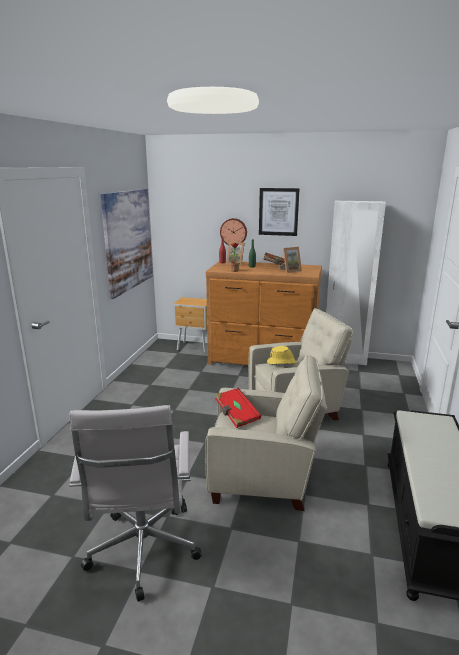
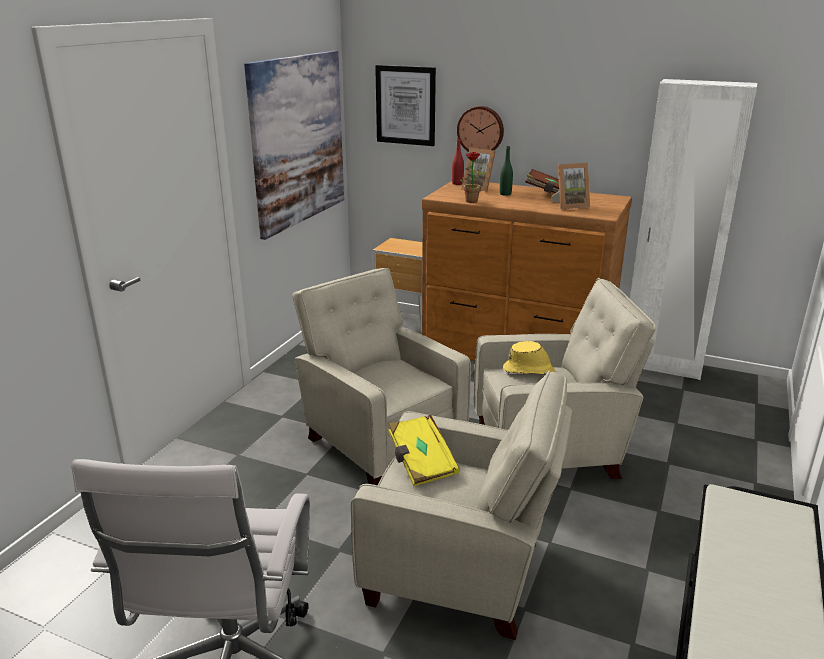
camera: 10 degrees right, 5 degrees up
red book [215,388,261,428] -> yellow book [388,415,460,486]
picture [259,188,300,236] -> picture moved to [375,65,436,146]
none -> beige armchair [292,268,471,485]

